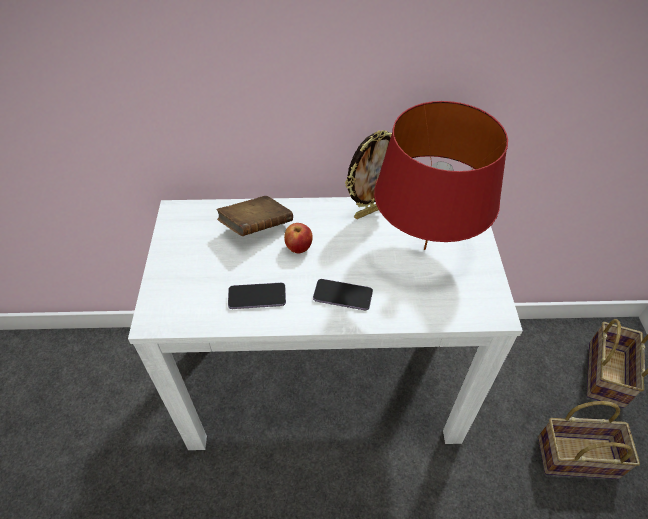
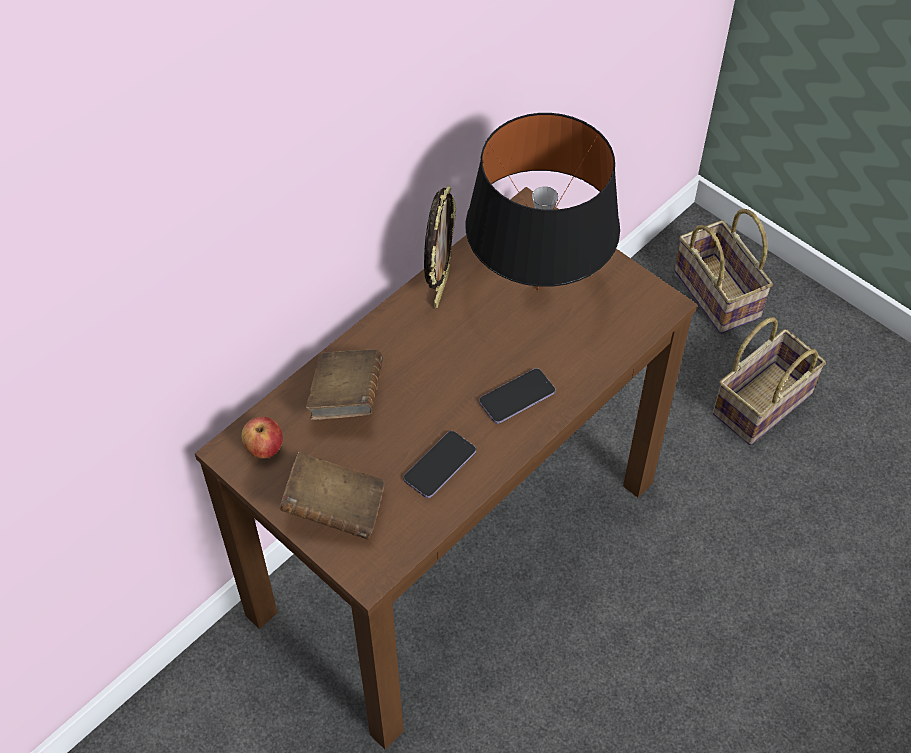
camera: 45 degrees left, 5 degrees up
white console table [128,197,523,450] -> brown console table [195,187,697,749]
apple [284,223,313,254] -> apple moved to [241,417,283,459]
red table lamp [374,101,508,250] -> black table lamp [466,113,620,291]
none -> brown book [280,452,385,540]

